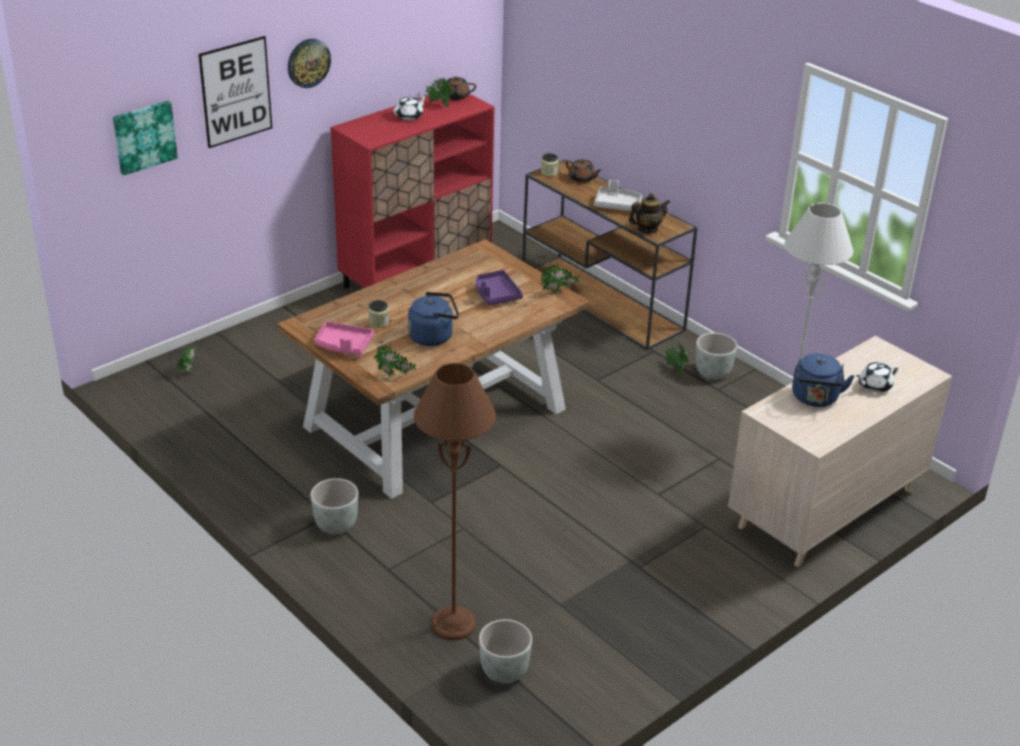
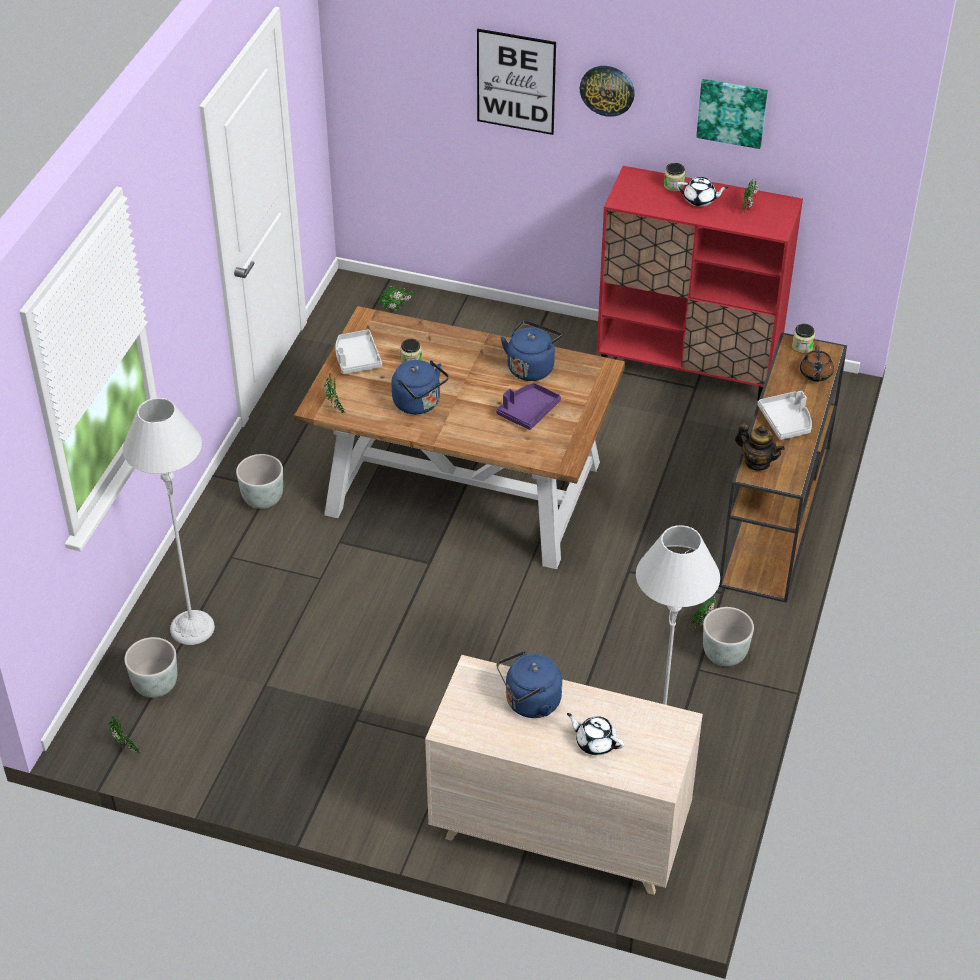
camera: 60 degrees right, 10 degrees up
picture [113,101,178,175] -> picture moved to [696,79,768,149]
pink tray [315,322,374,356] -> grey tray [335,329,382,374]
brown floor lamp [414,363,496,640] -> grey floor lamp [123,398,215,645]
brown teapot [434,76,476,100] -> none
potted plant [540,263,579,294] -> potted plant moved to [109,717,140,754]
none -> blue kettle [501,321,562,381]
none -> jar [664,163,685,192]

